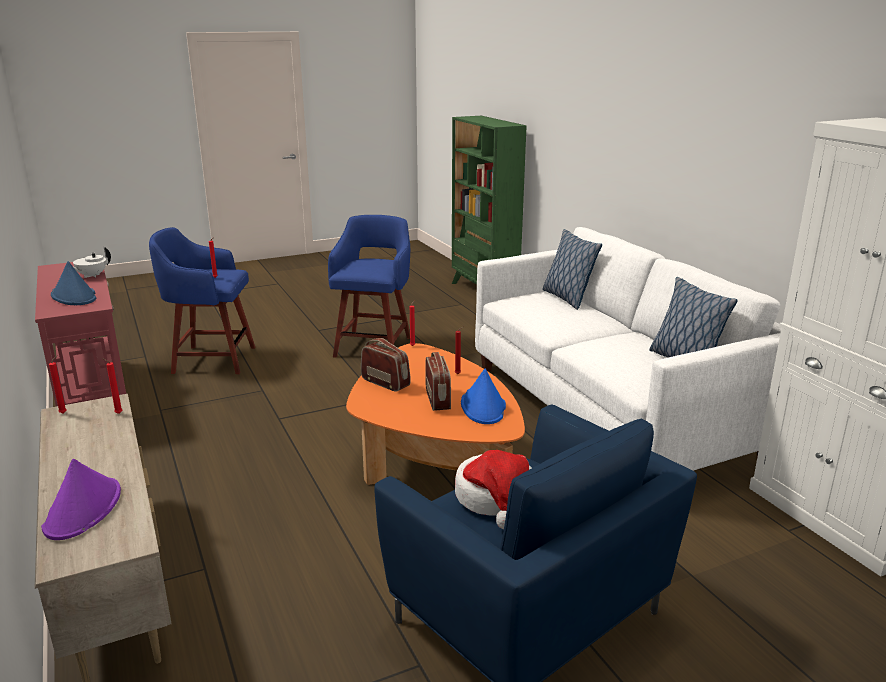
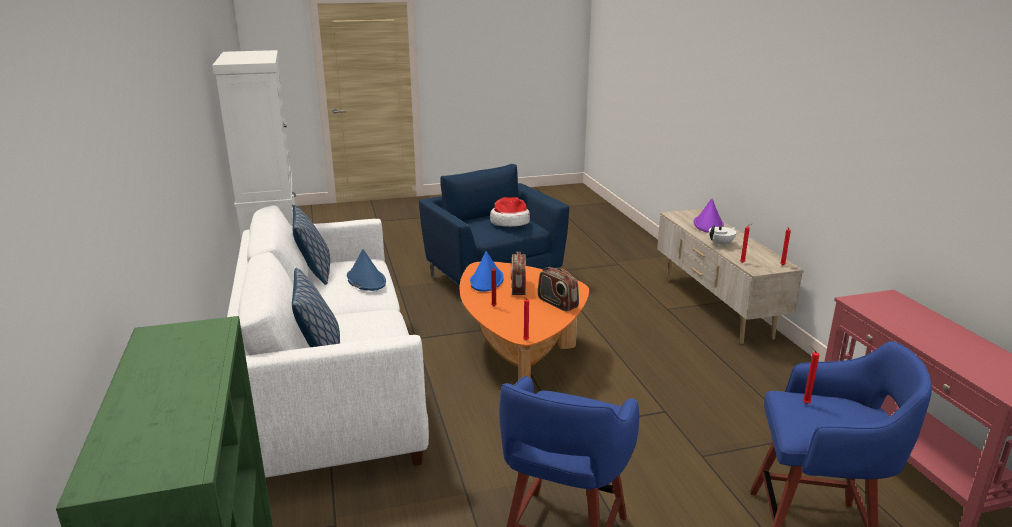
camera: 170 degrees left, 0 degrees up
blue hat [51,261,97,305] -> blue hat moved to [347,249,386,291]
white teapot [73,247,111,278] -> white teapot moved to [709,225,736,246]

